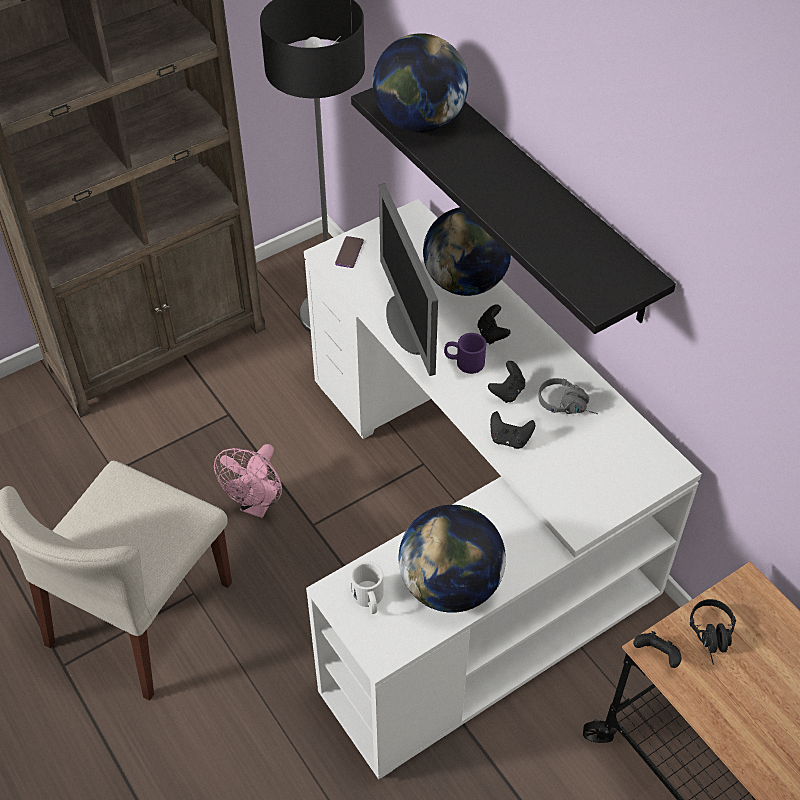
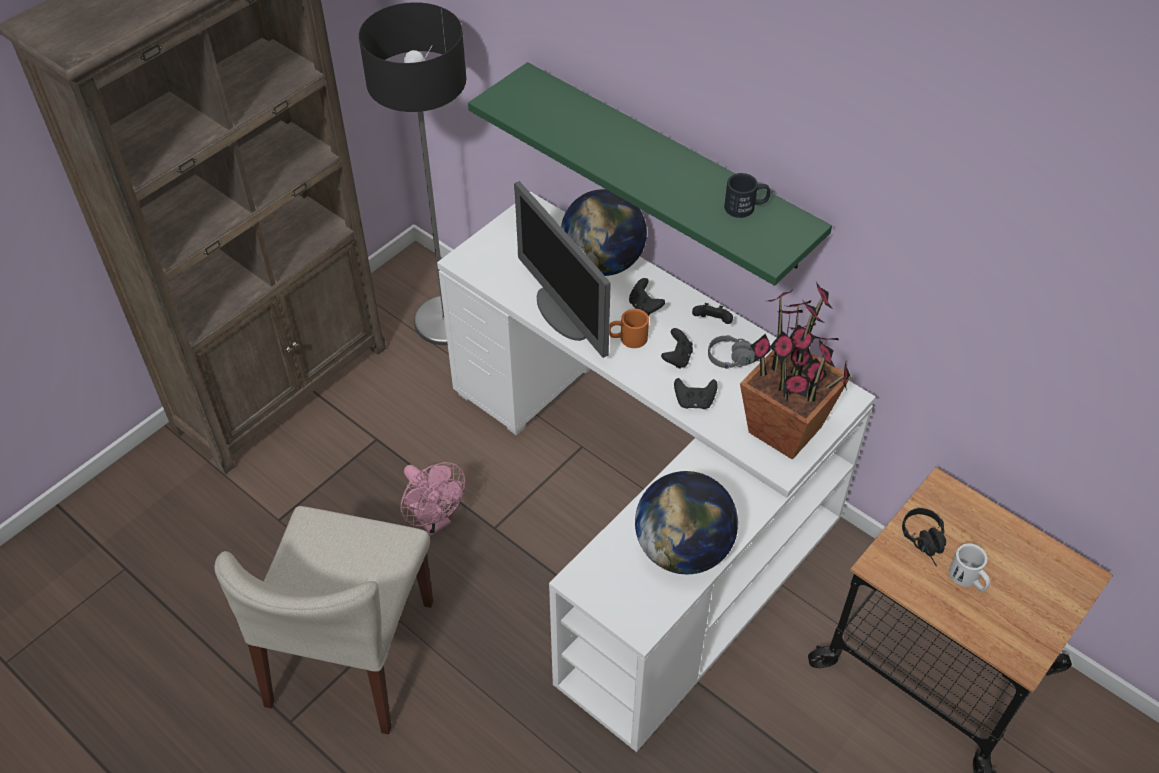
camera: 15 degrees left, 0 degrees up
pink fan [214,444,282,518] -> pink fan turned 45 degrees counterclockwise [400,462,465,536]
phone [335,236,364,268] -> none
black shelf [351,88,676,334] -> green shelf [468,62,832,286]
white mug [351,561,384,614] -> white mug moved to [949,543,990,591]
globe [372,33,468,133] -> none
purple mug [444,333,486,374] -> orange mug [609,309,649,348]
black game controller [633,631,682,668] -> black game controller moved to [692,303,733,324]
none -> black mug [724,173,770,218]
none -> potted plant [740,282,851,460]

